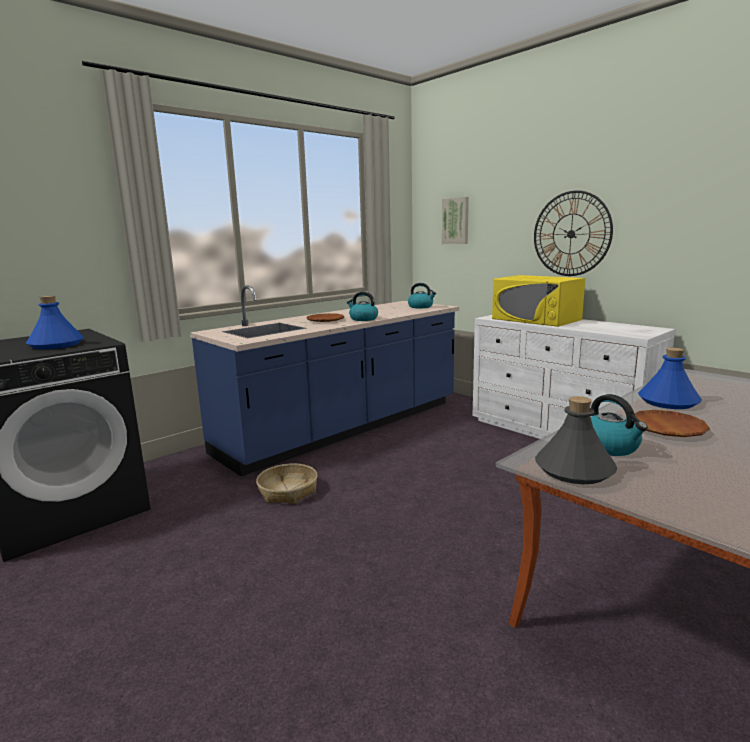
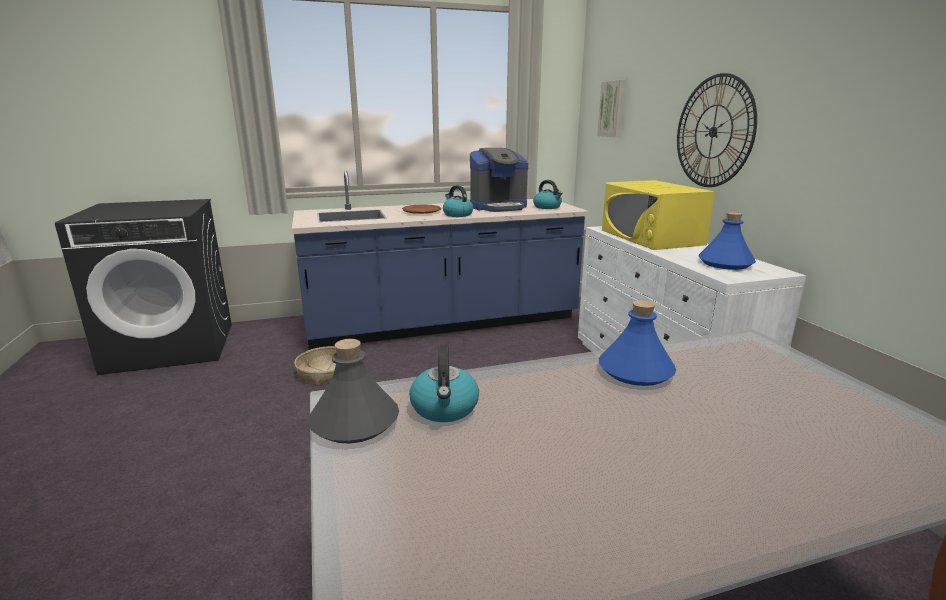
camera: 25 degrees right, 5 degrees up
blue bottle [26,296,84,350] -> blue bottle moved to [699,212,756,270]
brown plate [635,410,710,437] -> none
none -> coffee machine [470,148,528,212]

